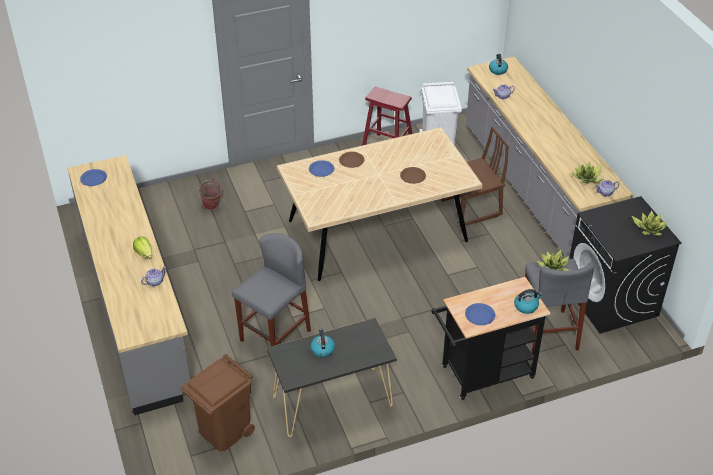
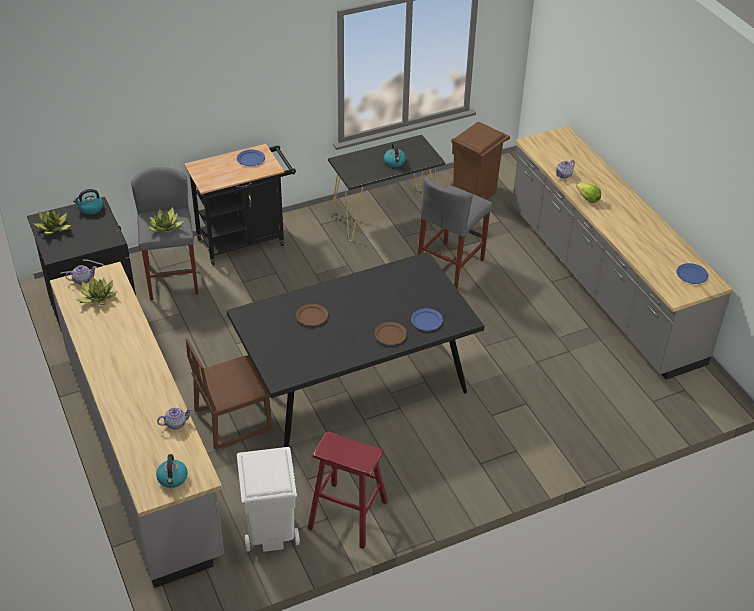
camera: 175 degrees right, 0 degrees up
bucket [197,179,222,210] -> none
beige dining table [277,127,482,281] -> black dining table [227,251,484,447]
kettle [514,289,542,314] -> kettle moved to [73,189,103,215]

